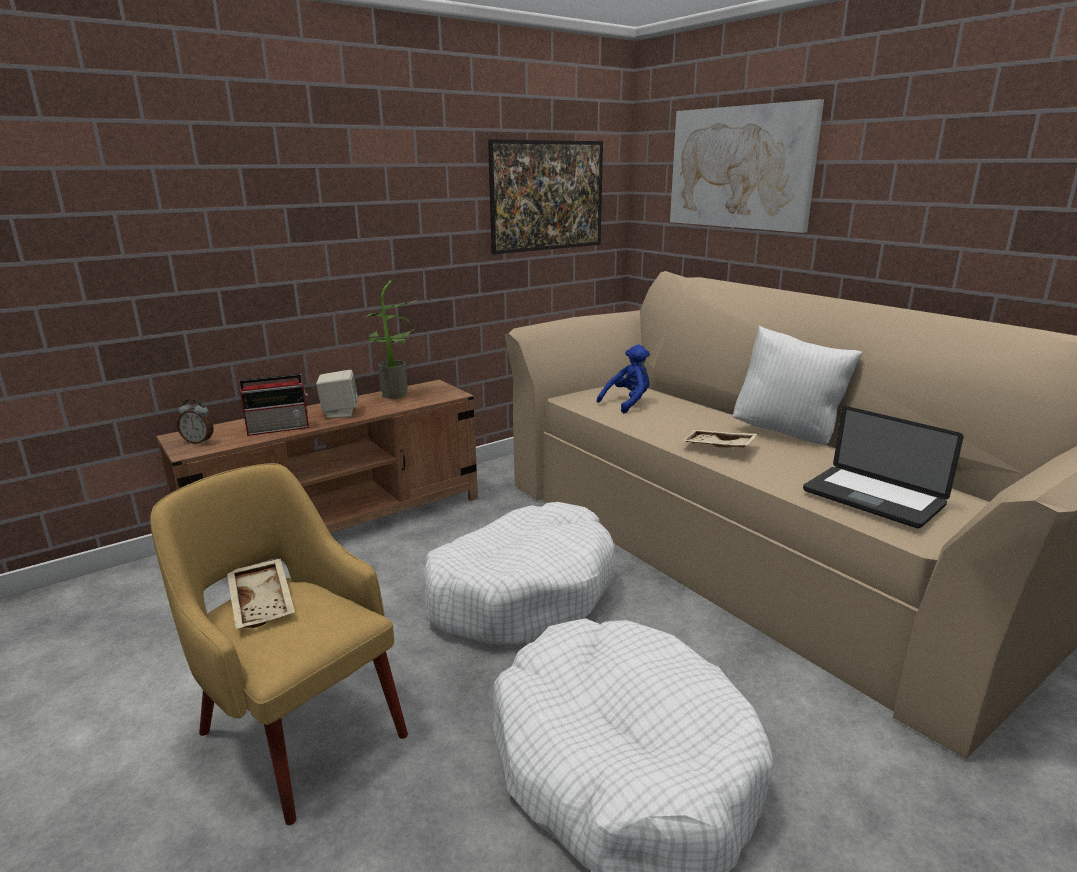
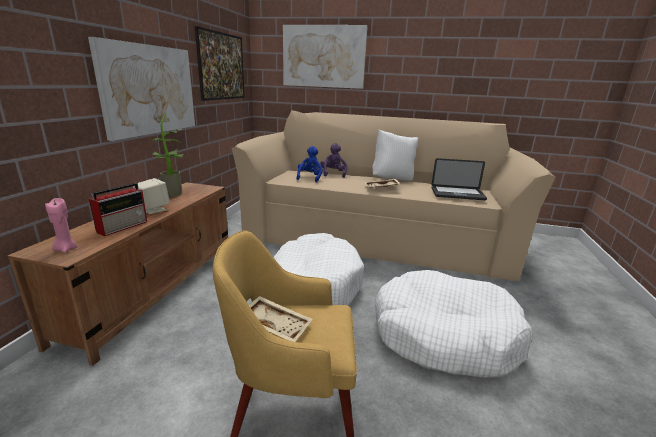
camera: 40 degrees left, 0 degrees up
alarm clock [177,399,214,444] -> pink candle [45,198,78,253]
none -> picture [88,37,195,141]
none -> purple plush toy [320,143,347,178]

